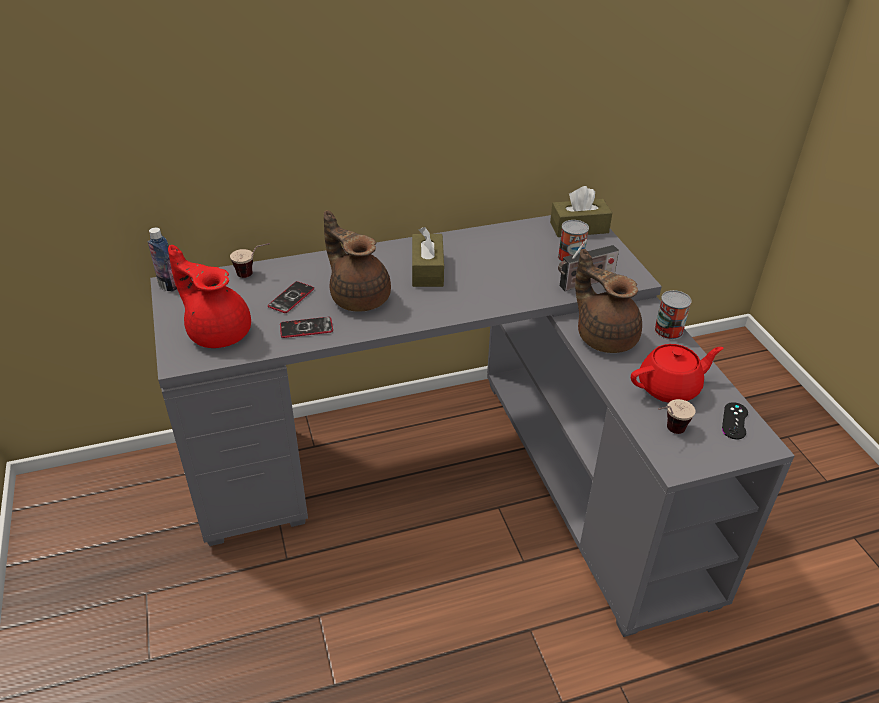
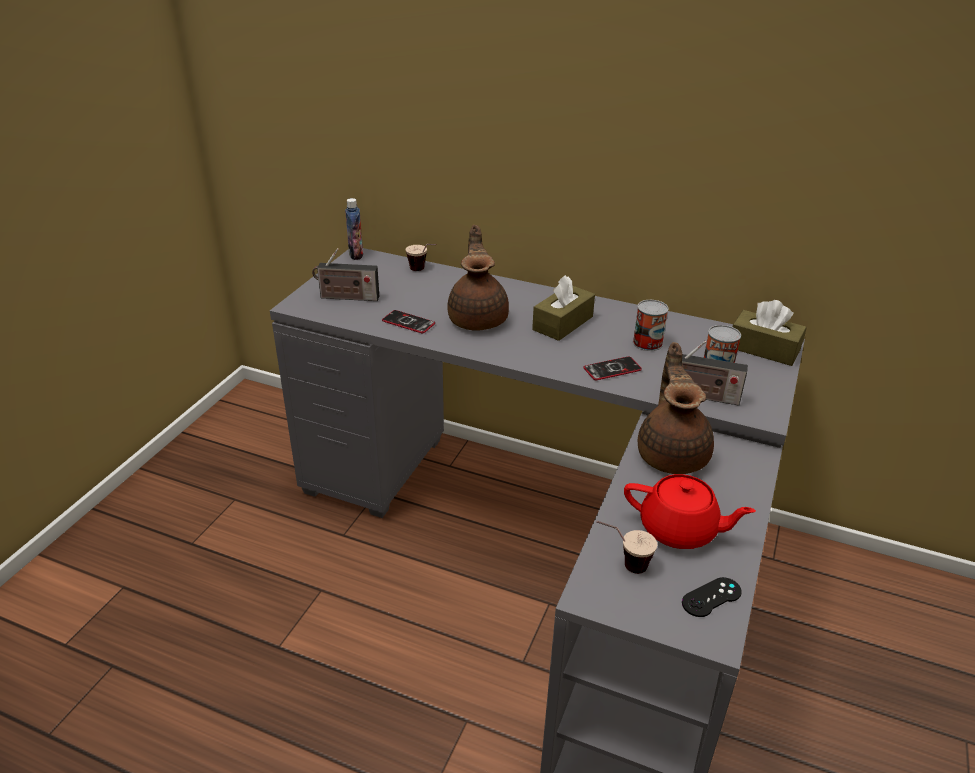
camera: 40 degrees right, 5 degrees down
red teapot [168,245,251,348] -> radio [312,248,379,301]
phone [268,281,314,313] -> phone moved to [583,356,642,380]
can [654,290,692,340] -> can moved to [633,300,669,351]

